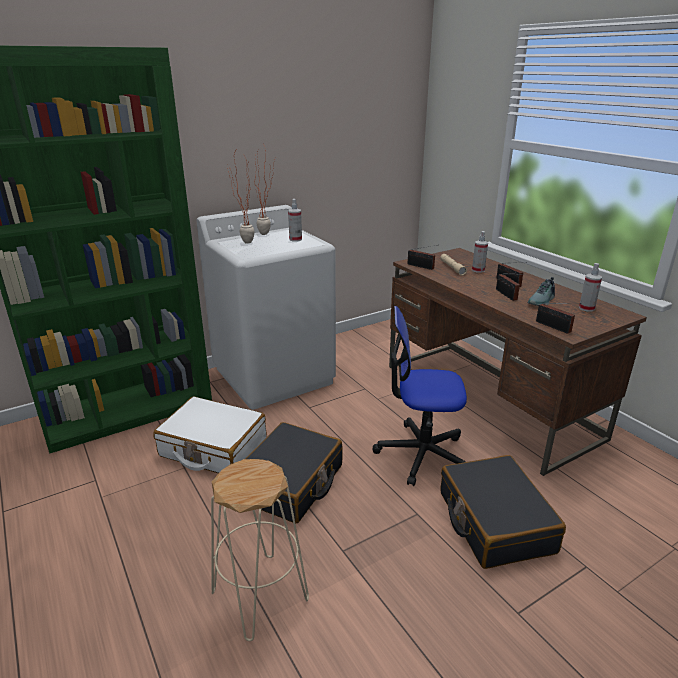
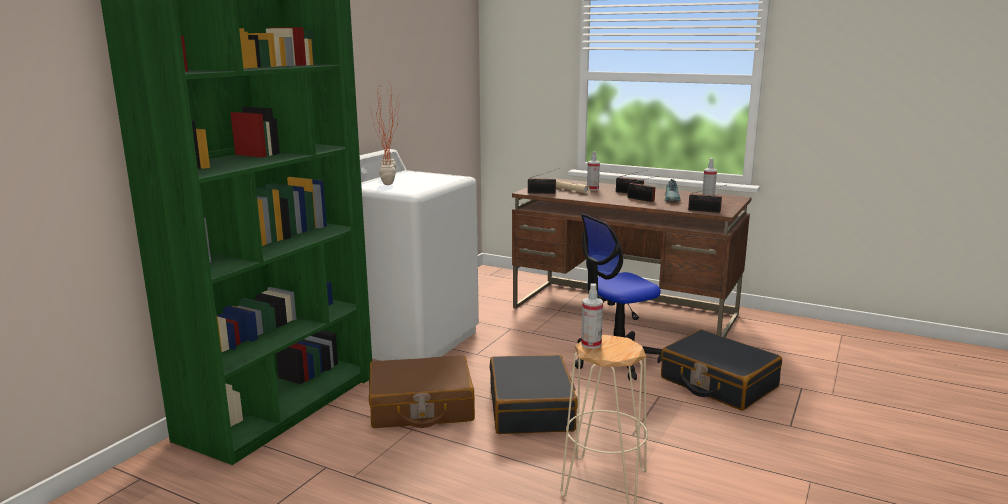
camera: 30 degrees left, 10 degrees down
white suitcase [153,396,266,473] -> brown suitcase [369,355,475,428]
spray bottle [288,199,302,242] -> spray bottle moved to [581,284,603,349]

